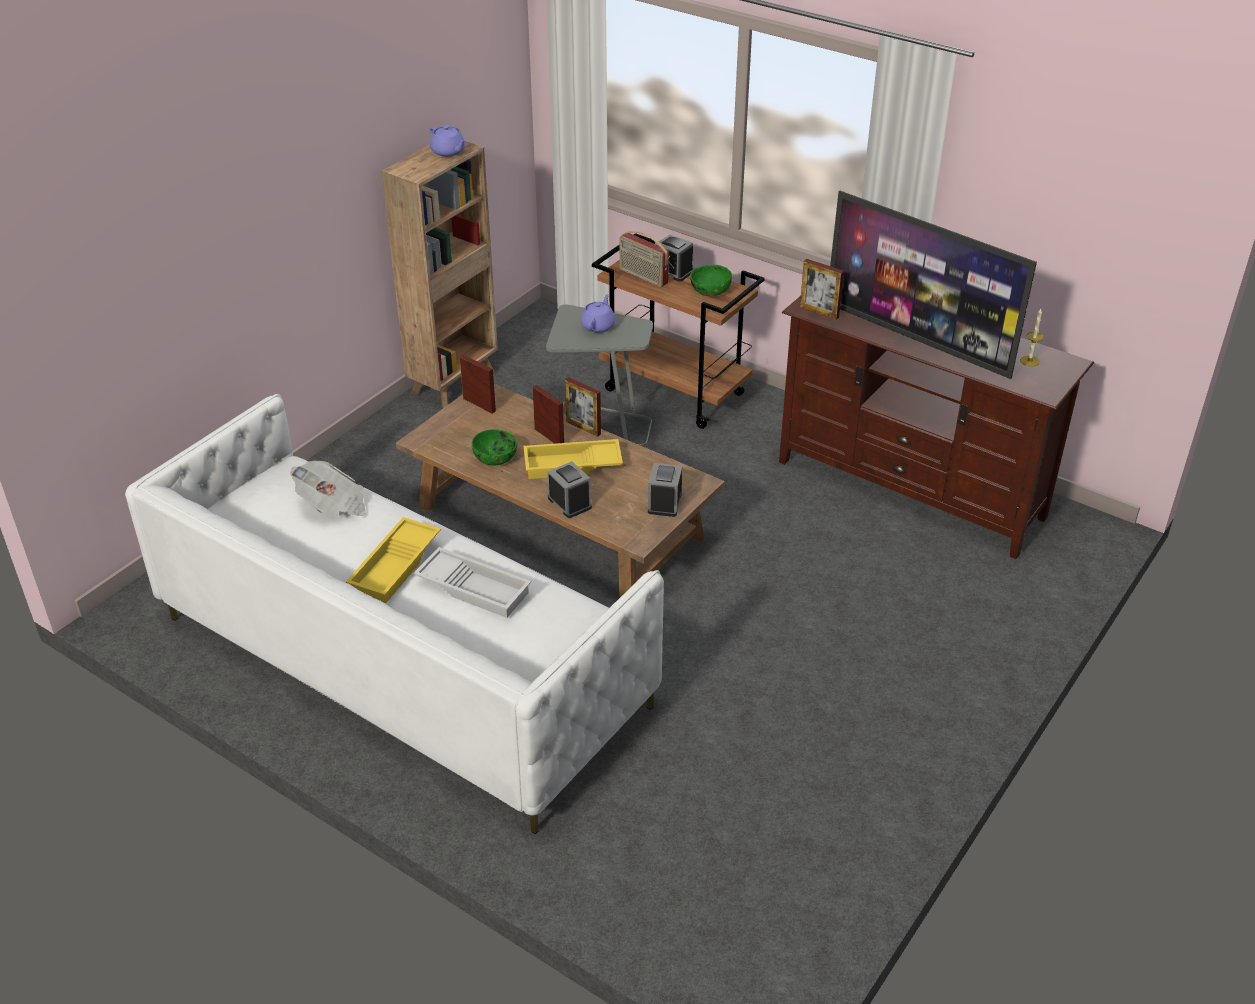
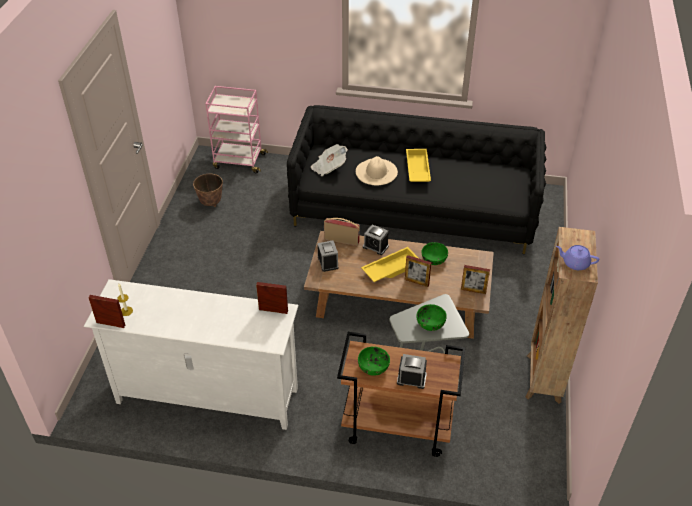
camera: 155 degrees right, 5 degrees up
white sofa [125,394,664,834] -> black sofa [287,105,547,254]
newspaper [290,461,366,516] -> newspaper moved to [311,144,348,176]
white tray [413,547,531,618] -> beige hat [356,156,398,185]
picture frame [565,377,601,437] -> picture frame moved to [89,295,125,328]
purple teapot [581,294,615,333] -> green bowl [416,304,447,331]
radio [619,231,669,287] -> radio moved to [324,218,360,246]
brown tv stand [779,296,1094,559] -> white tv stand [84,279,299,430]
television [830,191,1037,379] -> none
none -> planter [193,174,223,207]
none -> pink cart [205,86,268,173]

